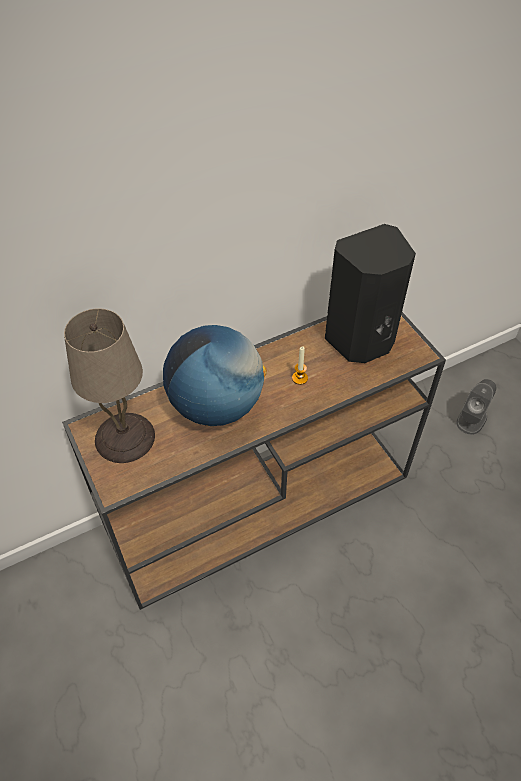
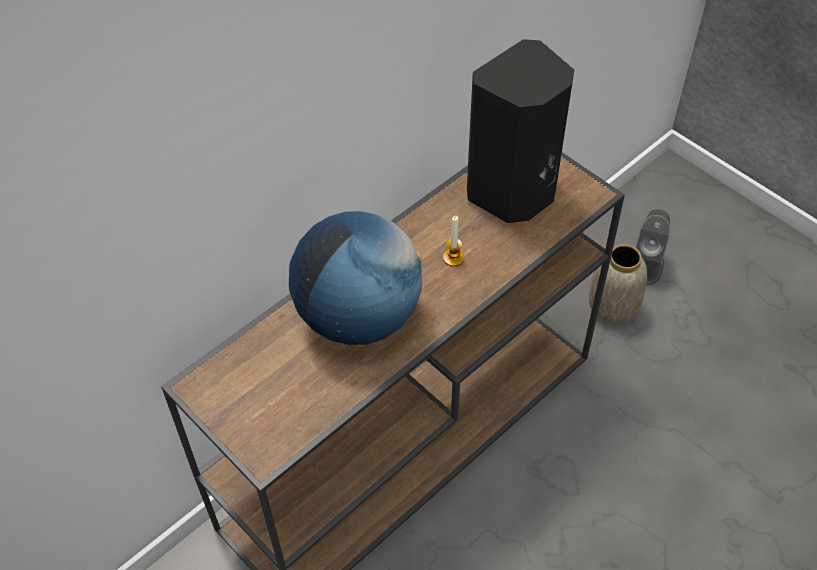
camera: 15 degrees left, 0 degrees up
beige table lamp [64,308,155,463] -> none
none -> vase [589,244,647,324]

